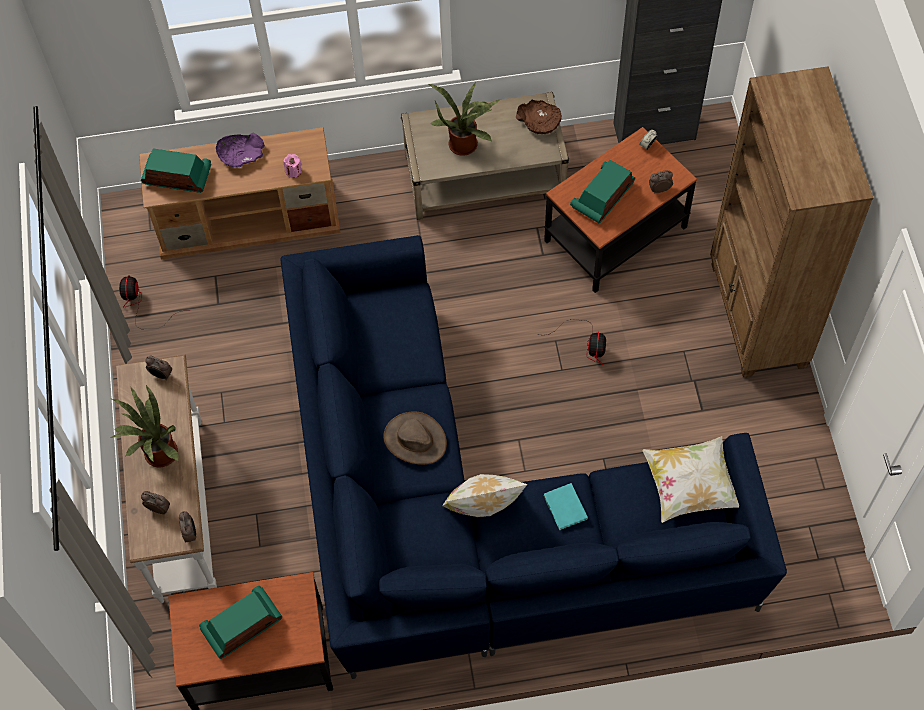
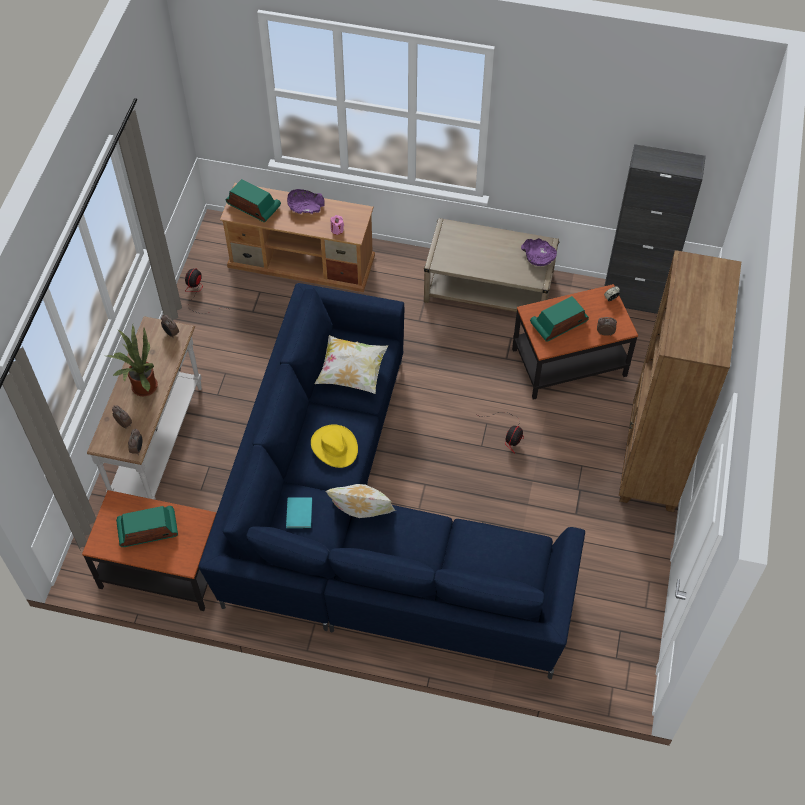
camera: 20 degrees right, 5 degrees down
brown hat [383,411,447,465] -> yellow hat [311,424,358,468]
potted plant [428,83,499,156] -> none
brown bowl [516,100,562,134] -> purple bowl [521,238,557,266]
turquoise book [544,483,588,530] -> turquoise book moved to [286,497,312,528]
pillow [643,436,739,523] -> pillow moved to [314,335,388,394]

